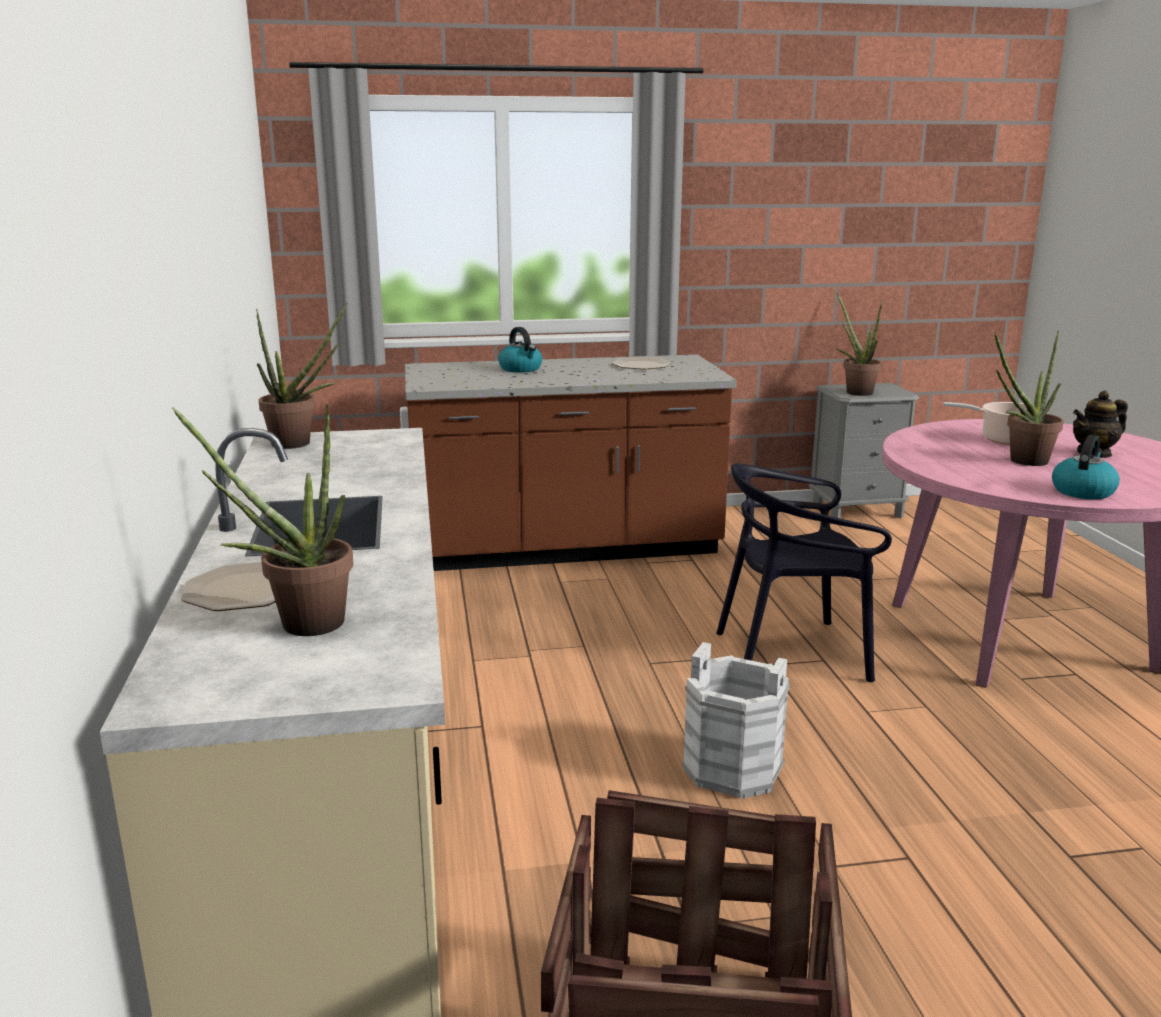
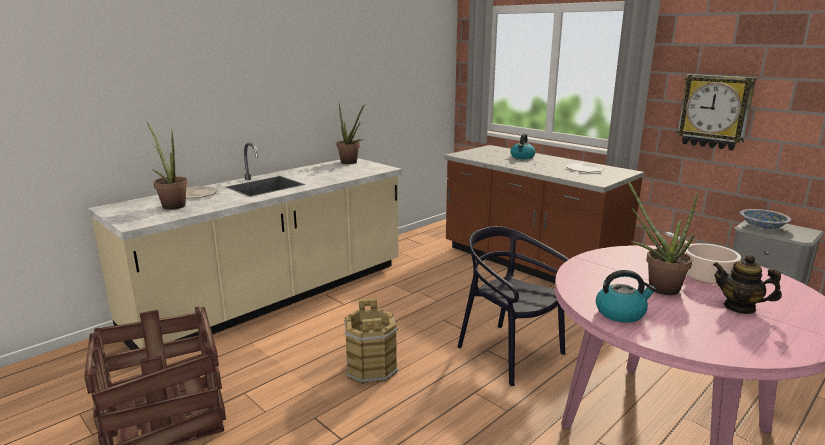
camera: 55 degrees right, 0 degrees up
white bucket [682,642,790,799] -> brown bucket [344,298,398,385]
potted plant [836,292,882,396] -> bowl [740,209,791,229]
none -> wall clock [677,74,756,151]

